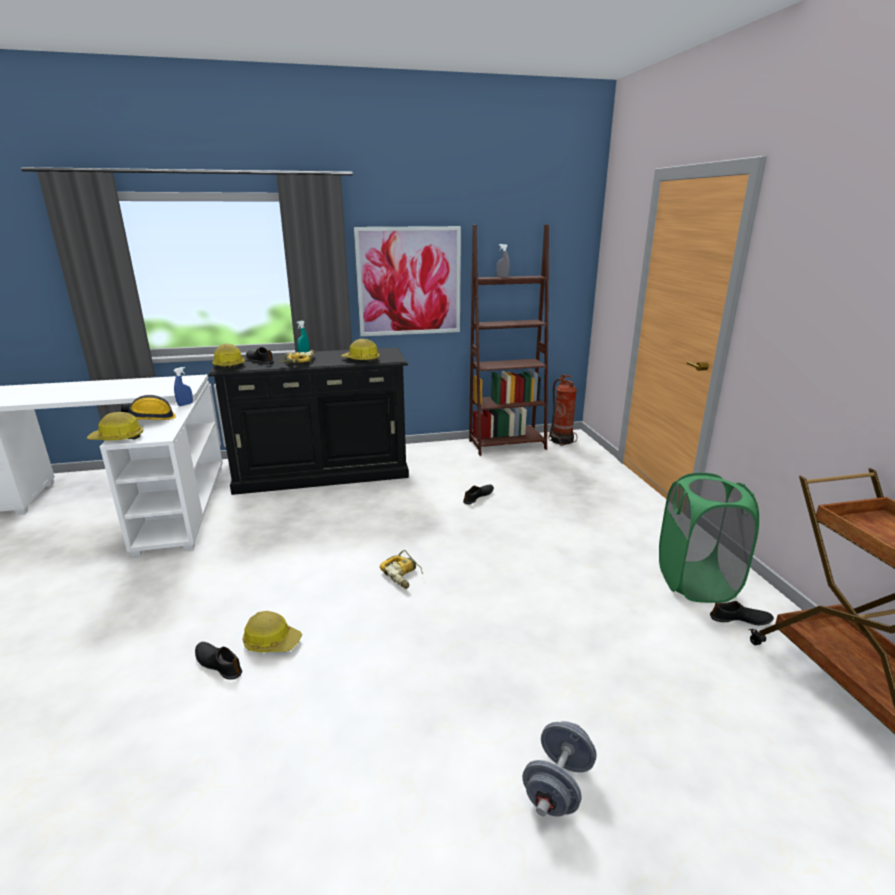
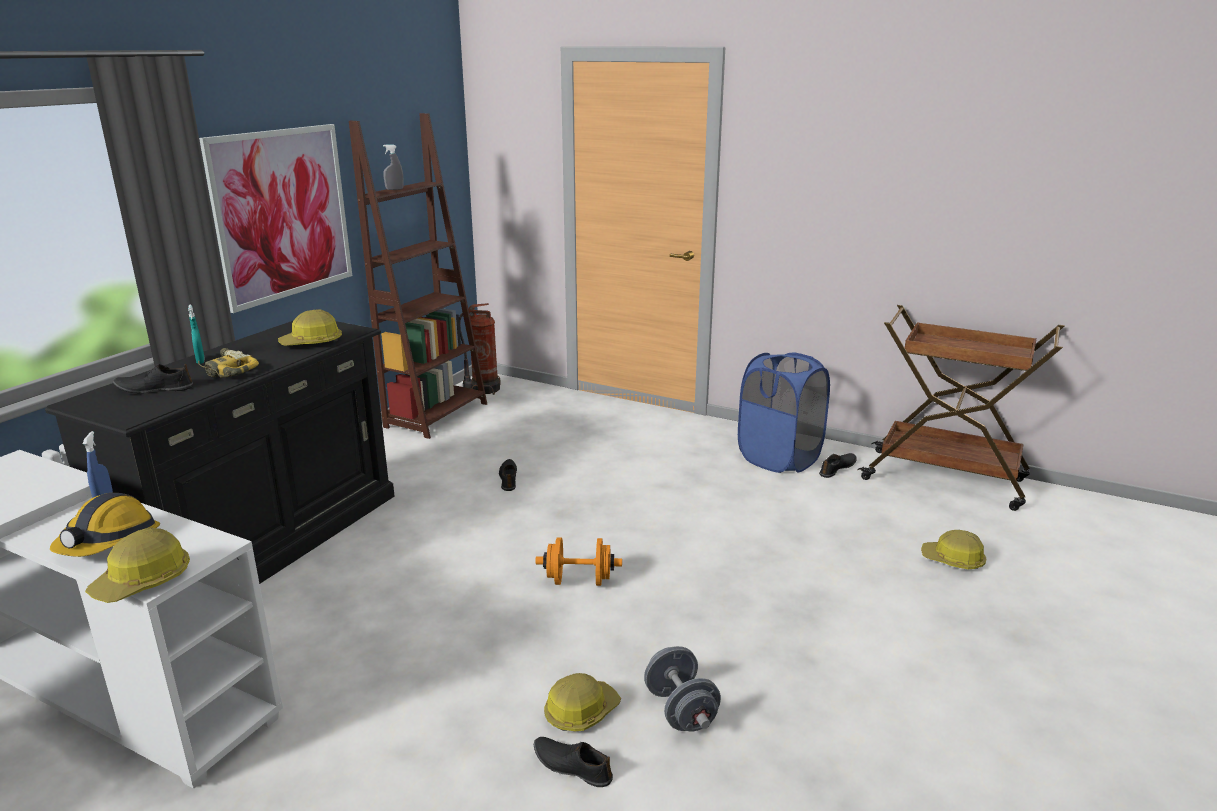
camera: 50 degrees left, 0 degrees up
black shoe [195,642,242,680] -> black shoe turned 45 degrees clockwise [534,737,613,787]
hard hat [212,344,245,369] -> hard hat moved to [921,530,986,569]
power drill [380,550,423,589] -> orange dumbbell [535,537,622,586]
grey dumbbell [522,721,597,817] -> grey dumbbell moved to [644,646,721,732]
green laundry basket [659,473,759,603] -> blue laundry basket [738,352,830,473]

